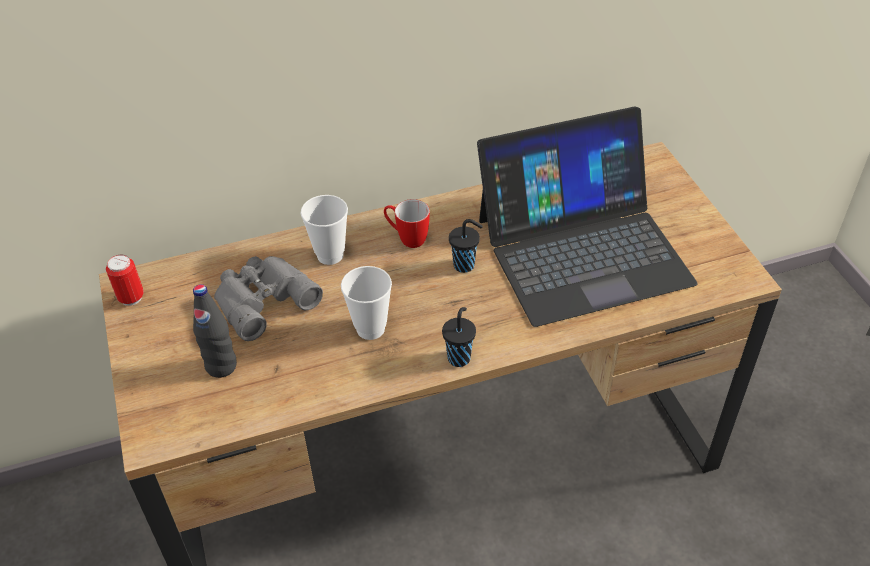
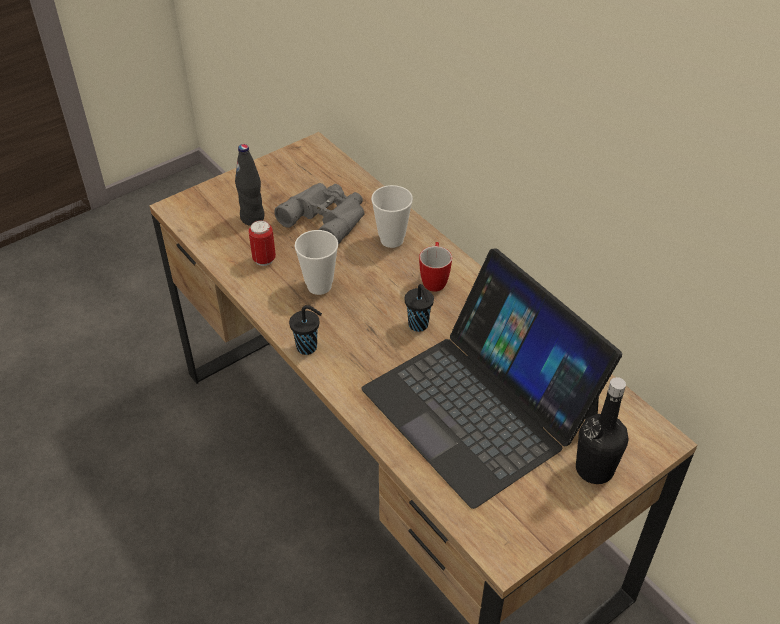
camera: 70 degrees right, 0 degrees up
can [106,255,144,306] -> can moved to [248,220,276,266]
none -> black bottle [576,377,628,484]

